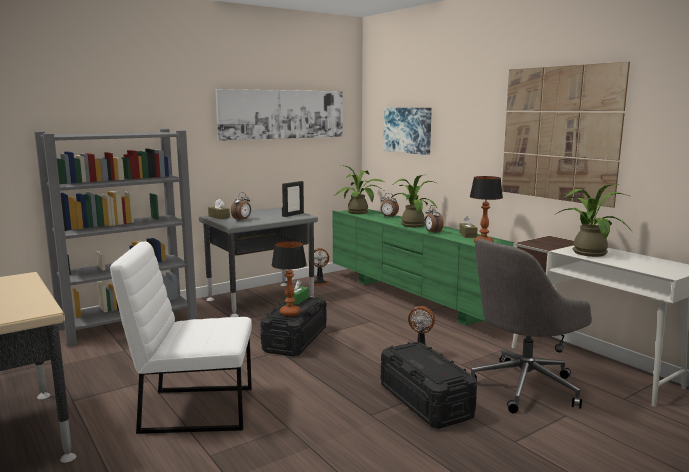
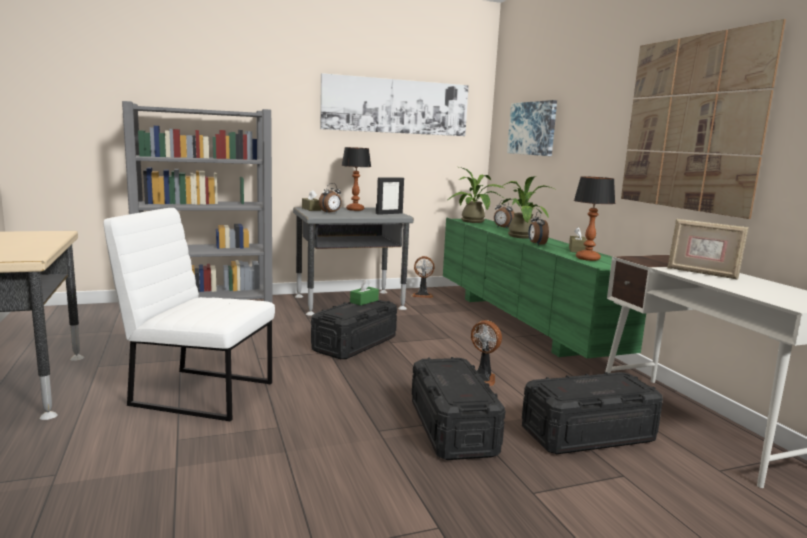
camera: 15 degrees right, 0 degrees up
table lamp [272,241,307,316] -> table lamp moved to [341,147,371,211]
grey office chair [471,238,592,413] -> black storage box [522,372,663,454]
potted plant [556,184,632,257] -> picture frame [667,219,749,280]

